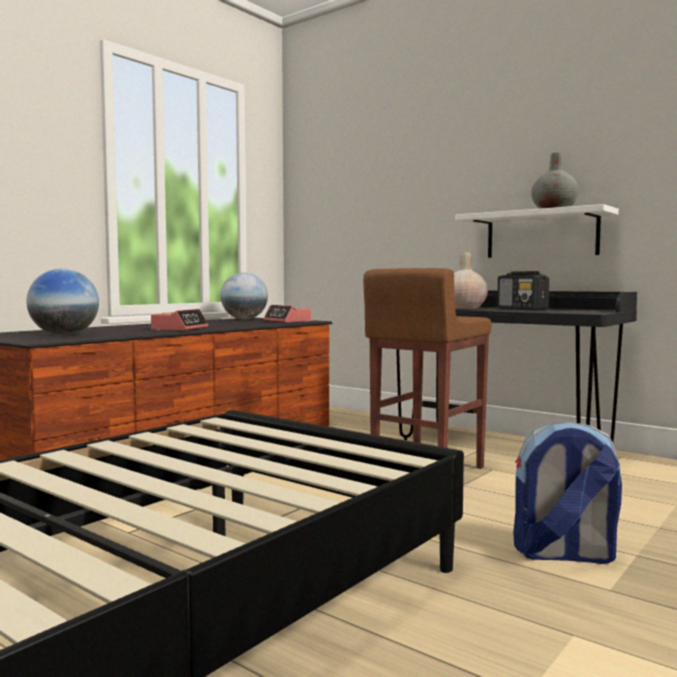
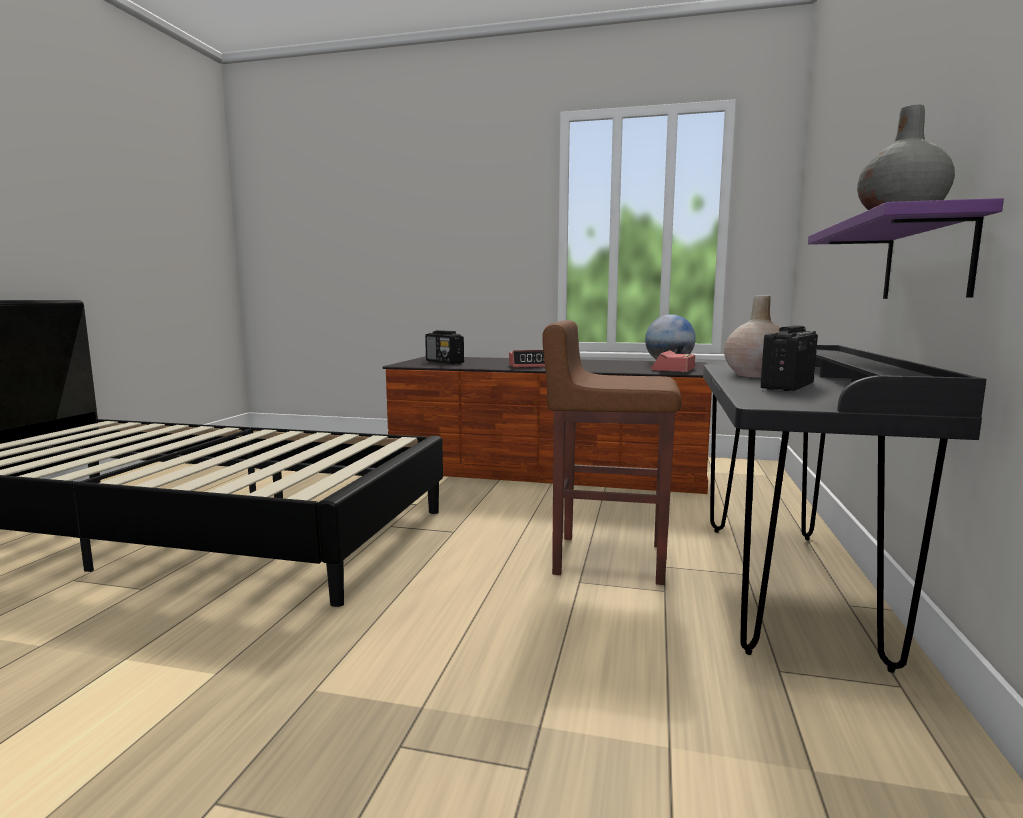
camera: 65 degrees right, 5 degrees up
globe [26,269,99,336] -> radio [425,330,464,364]
white shelf [455,204,619,258] -> purple shelf [808,198,1004,299]
backpack [513,422,622,564] -> none

